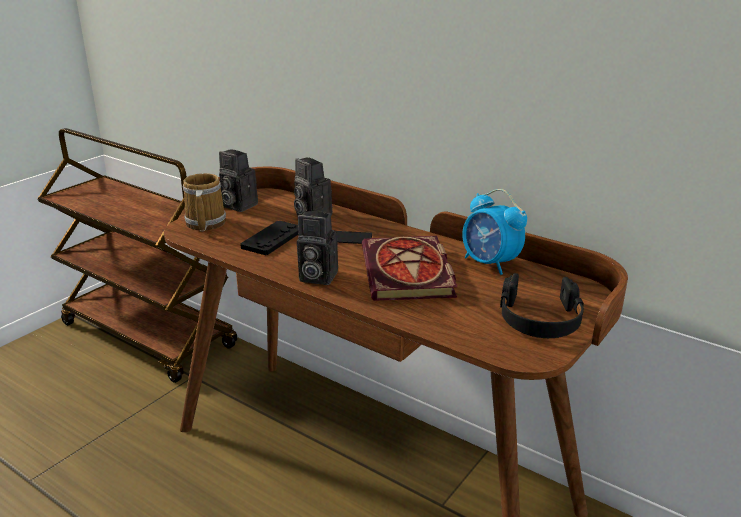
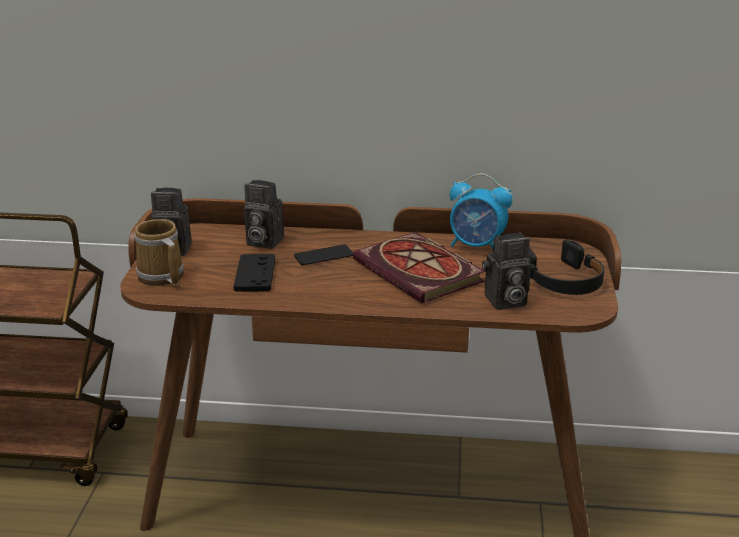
camera: 30 degrees left, 0 degrees up
camera [297,211,338,285] -> camera moved to [482,233,531,310]

